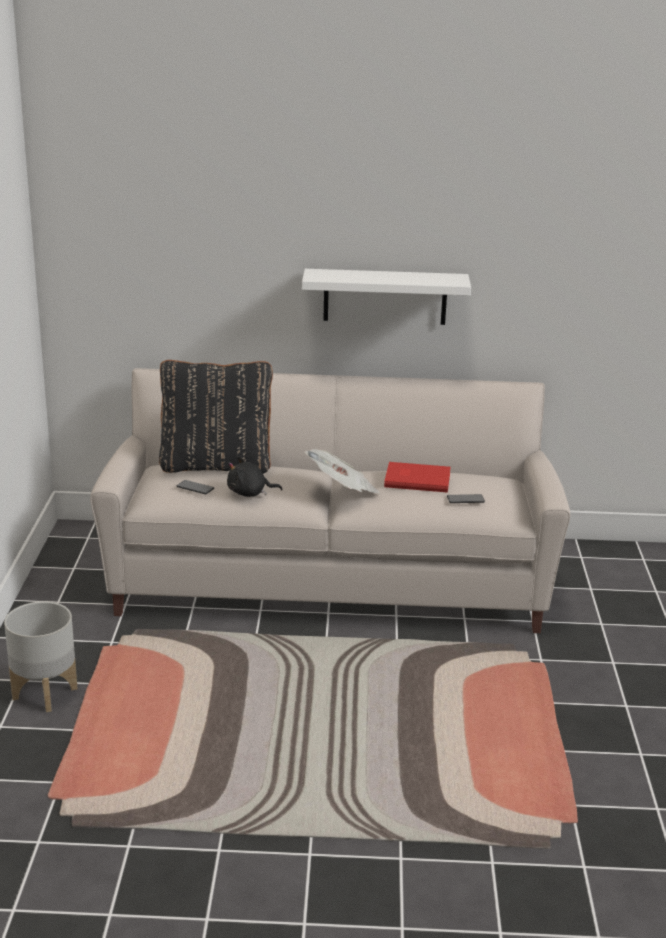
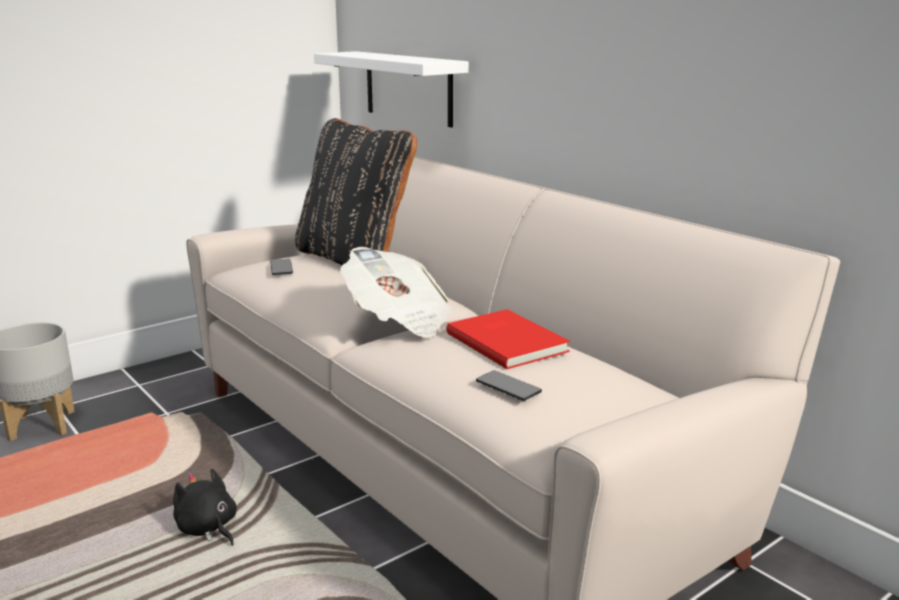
camera: 50 degrees right, 5 degrees down
black plush toy [227,456,283,497] -> black plush toy moved to [173,469,237,546]
white shelf [302,269,471,325] -> white shelf moved to [314,51,469,127]

